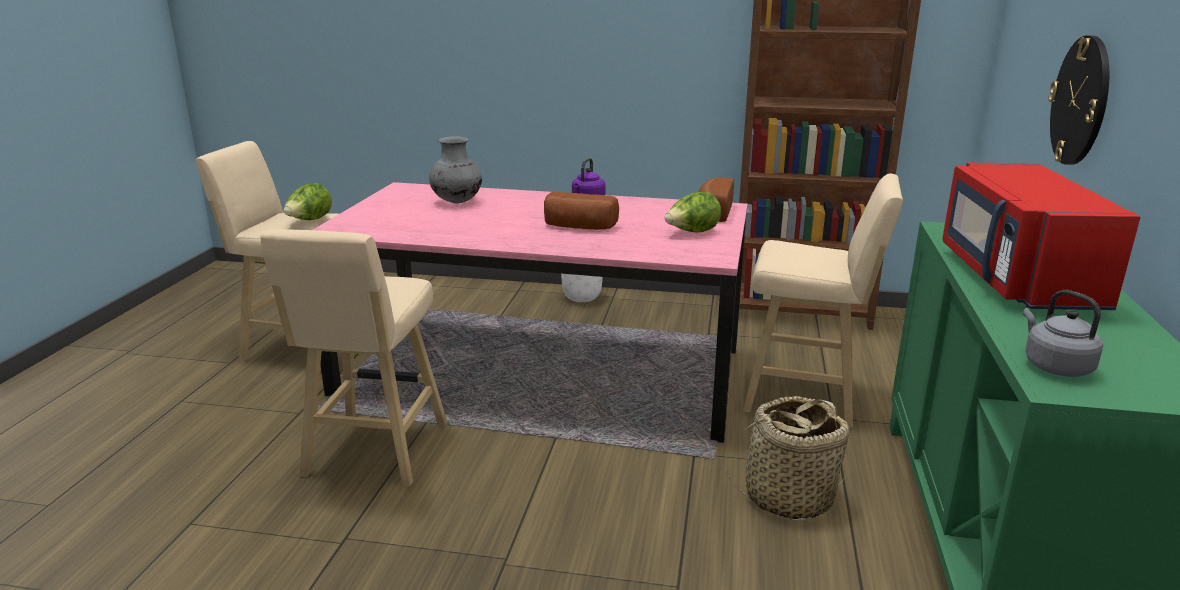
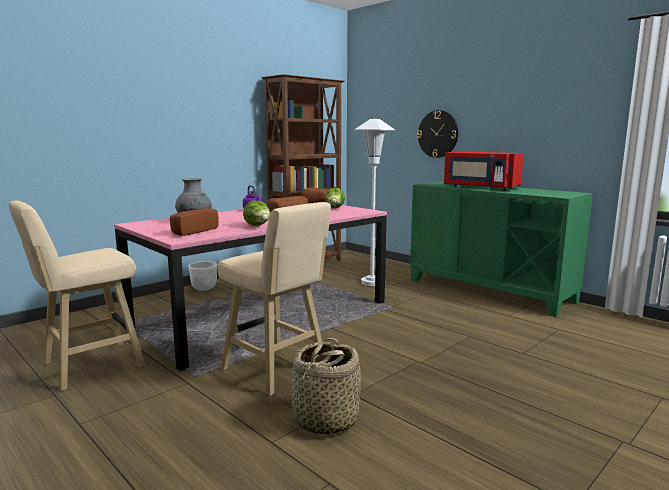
camera: 55 degrees left, 10 degrees down
lettuce [283,183,332,220] -> lettuce moved to [243,200,270,226]
basket [726,396,849,520] -> basket moved to [292,338,361,434]
beige stool [743,174,903,427] -> white floor lamp [354,119,395,286]
grey kettle [1023,290,1103,377] -> none
none -> bread [170,208,219,236]

